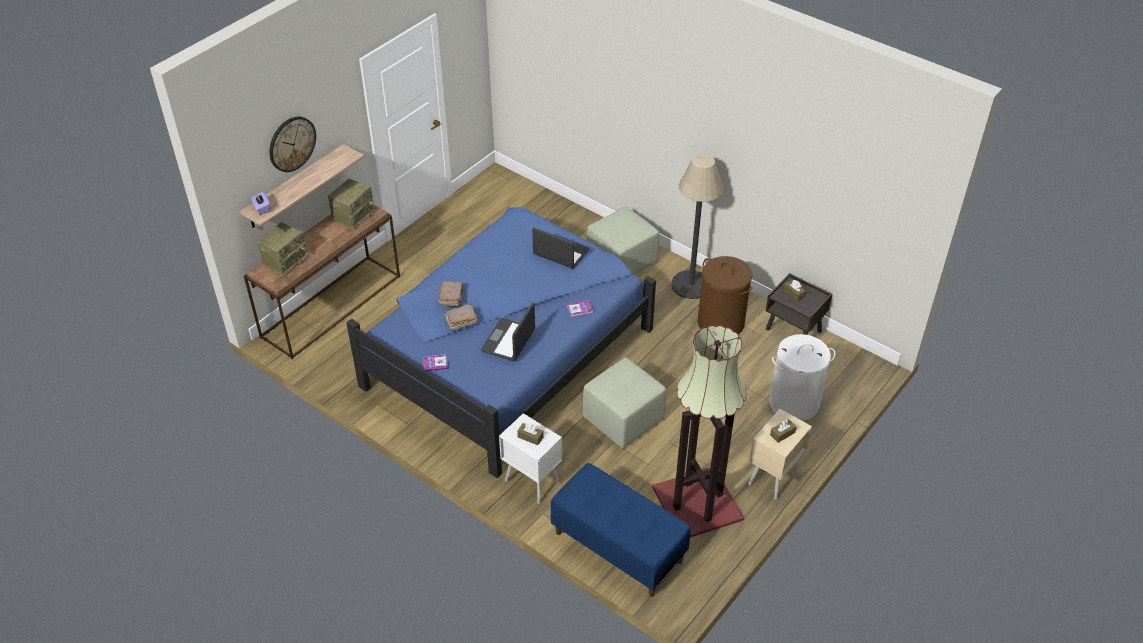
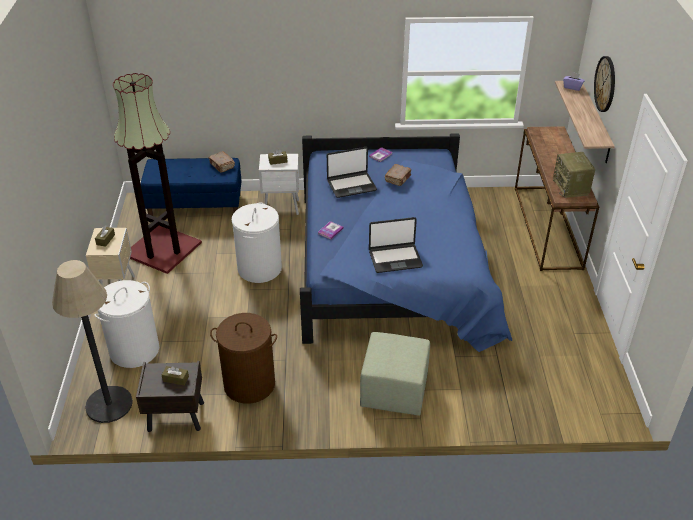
camera: 140 degrees right, 5 degrees down
radio [257,222,309,276] -> none
brown book [439,281,463,306] -> brown book moved to [208,151,235,173]
laptop [481,303,535,361] -> laptop turned 90 degrees clockwise [327,147,377,198]
green ottoman [583,357,666,449] -> white laundry basket [232,202,282,283]
floor lamp [671,154,723,299] -> floor lamp moved to [52,260,133,423]

